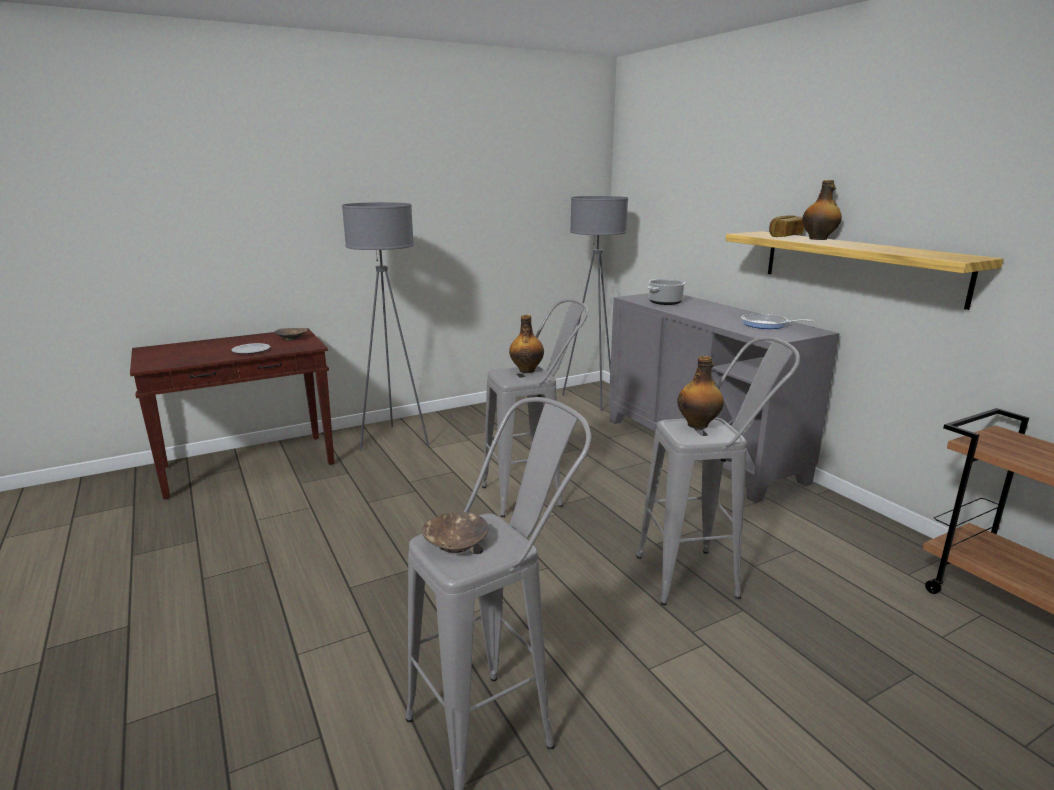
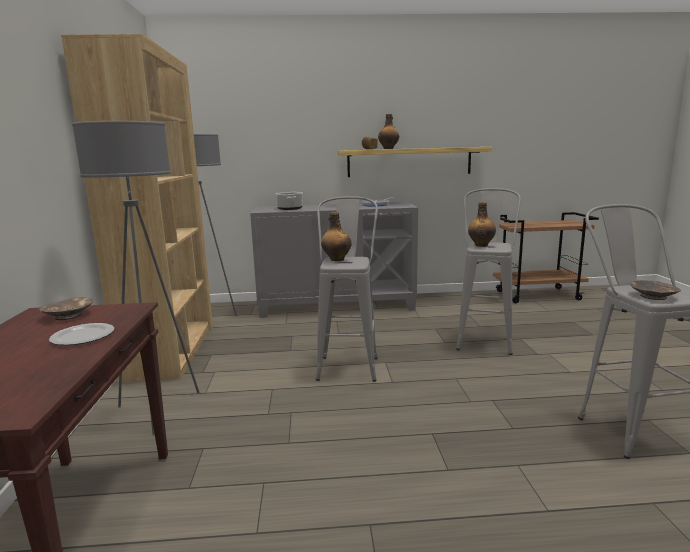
camera: 65 degrees left, 5 degrees down
none -> brown bookcase [61,34,213,383]

